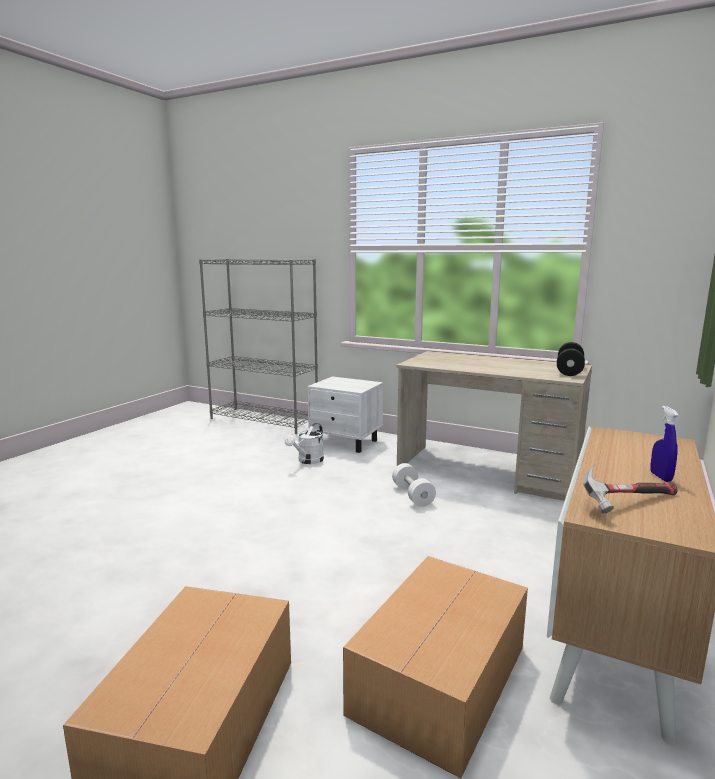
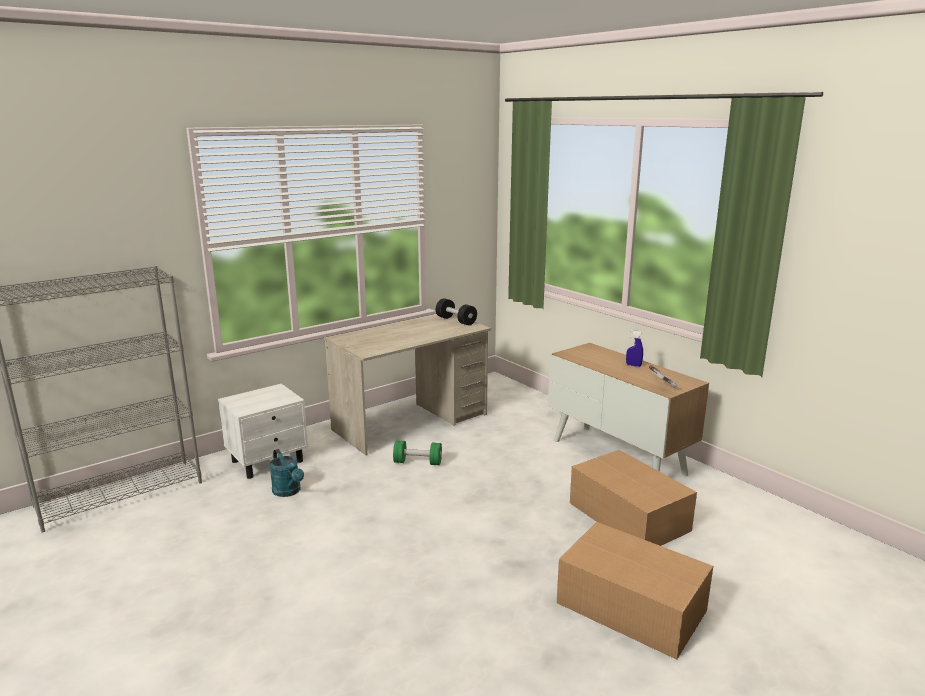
camera: 65 degrees left, 5 degrees up
white watering can [284,423,324,464] -> turquoise watering can [269,449,304,497]
white dumbbell [392,463,436,507] -> green dumbbell [393,440,442,465]

